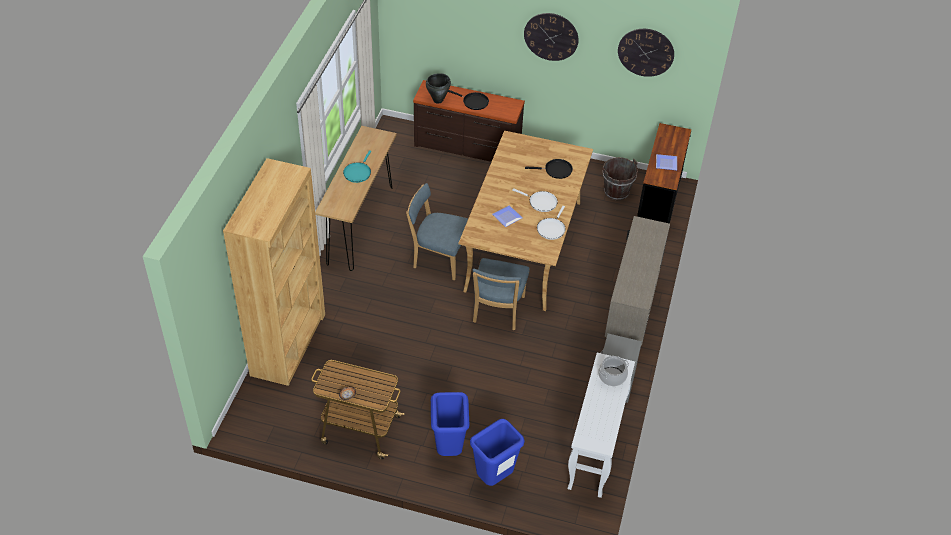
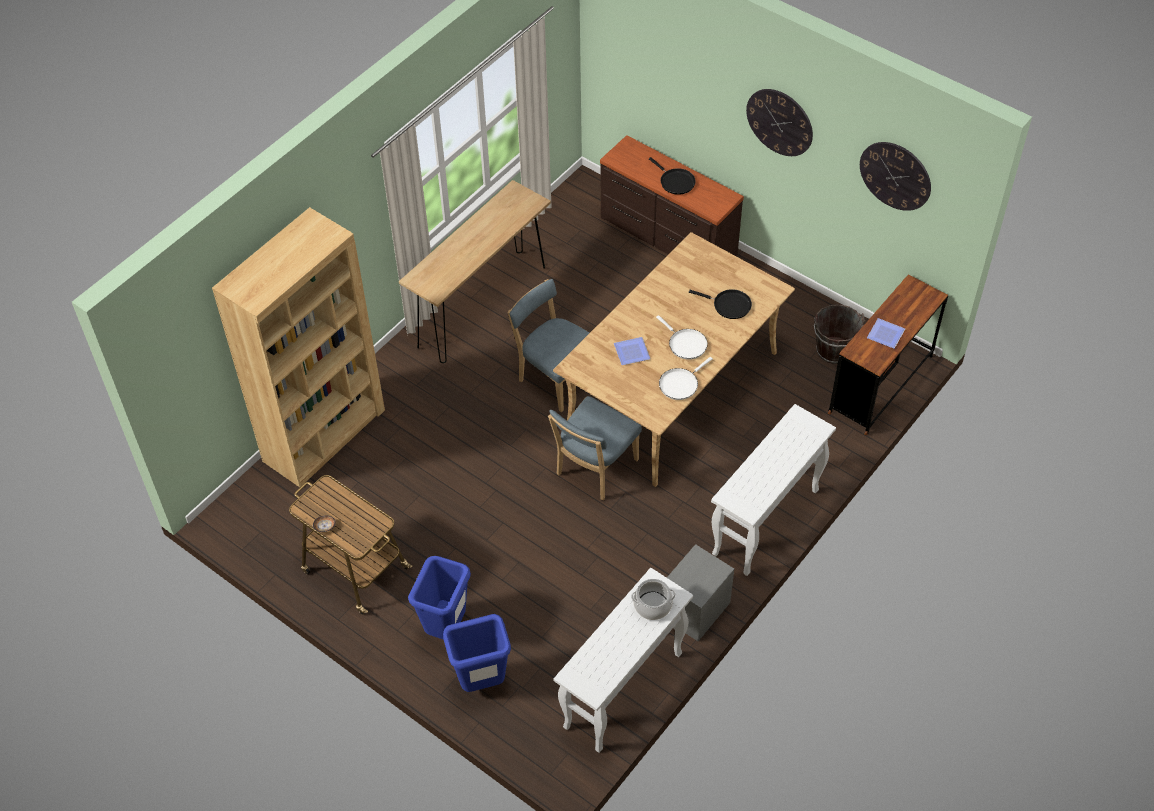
camera: 25 degrees right, 5 degrees up
turquoise frying pan [343,150,371,183] -> none
black cooking pot [426,73,451,104] -> none
beige cabinet [605,216,670,345] -> white console table [711,404,836,576]

